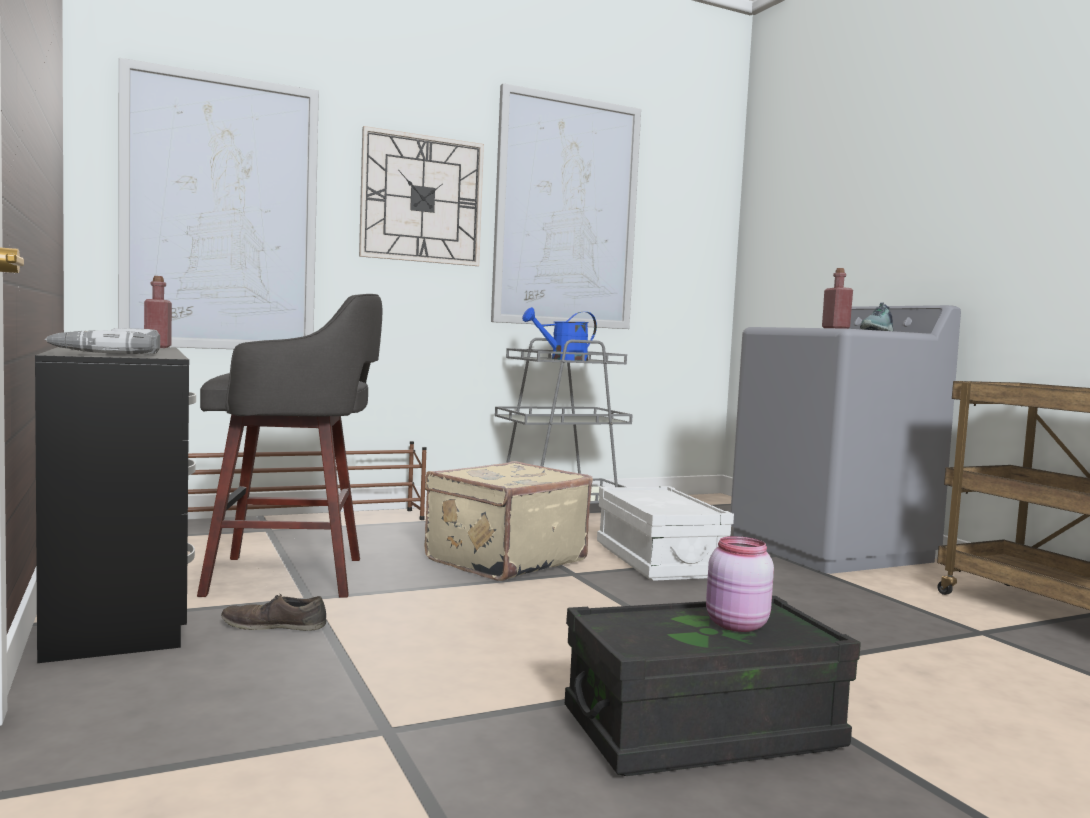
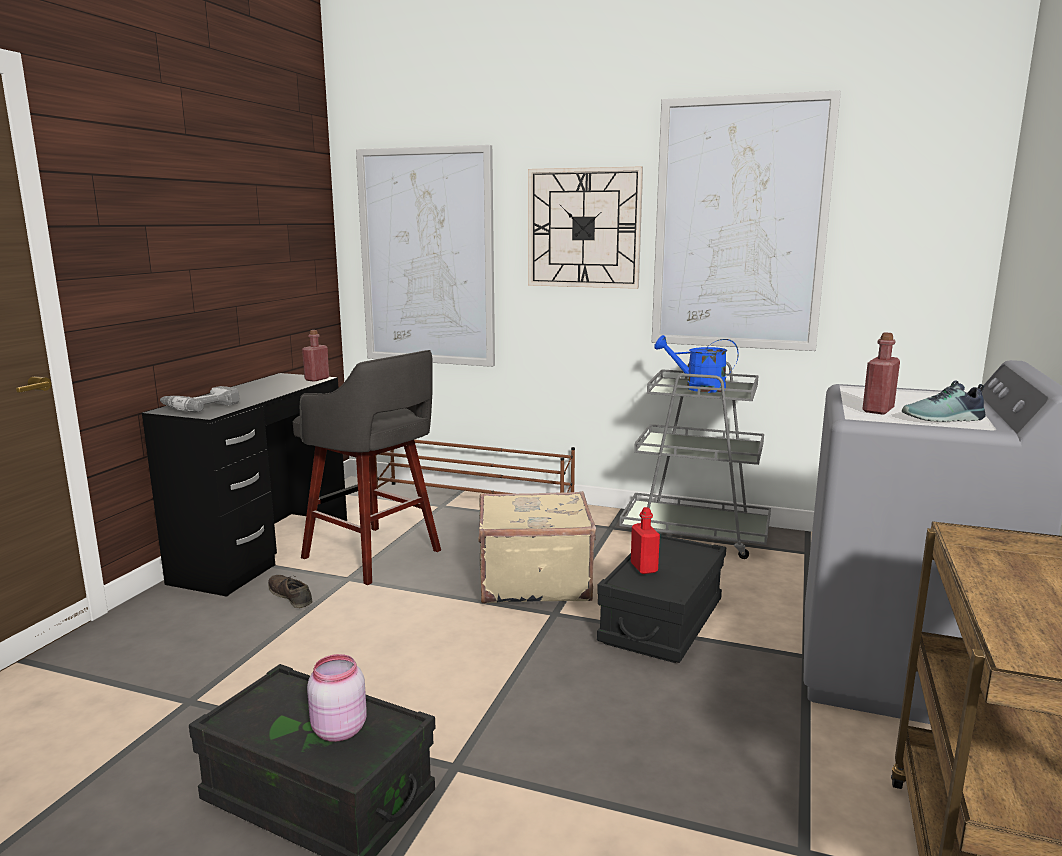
camera: 45 degrees right, 10 degrees up
white storage box [597,486,734,581] -> black storage box [597,534,726,663]
none -> red bottle [631,507,660,574]

